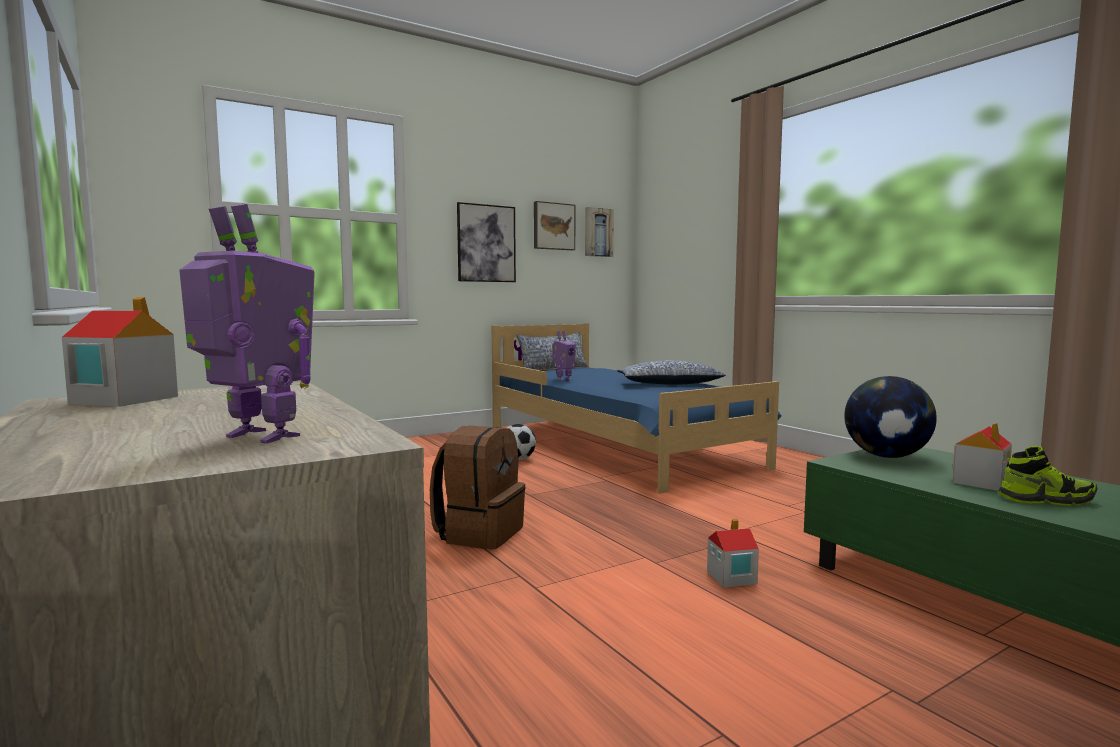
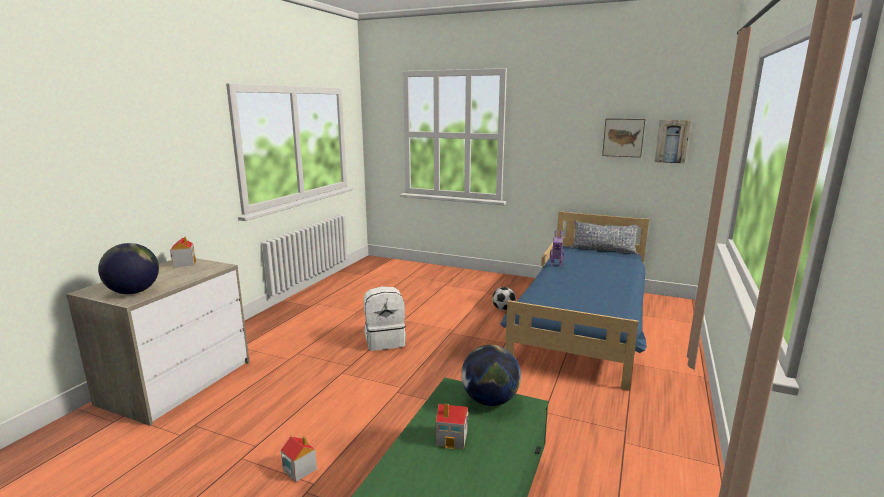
camera: 55 degrees right, 10 degrees up
toy robot [179,204,315,444] -> globe [98,243,159,294]
brown backpack [430,426,526,550] -> white backpack [364,286,406,351]
picture [457,202,516,282] -> none
pillow [617,360,726,385] -> none
toy house [707,519,759,588] -> toy house moved to [281,435,317,482]
shoe [999,446,1097,506] -> none

